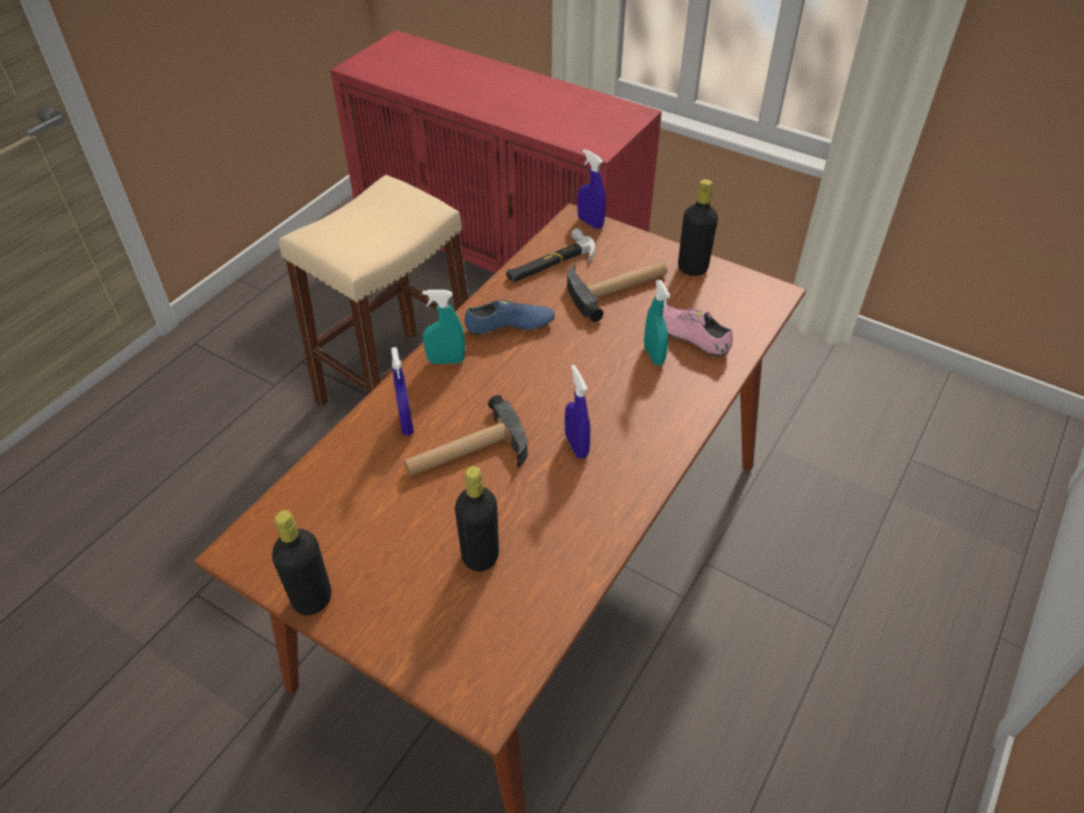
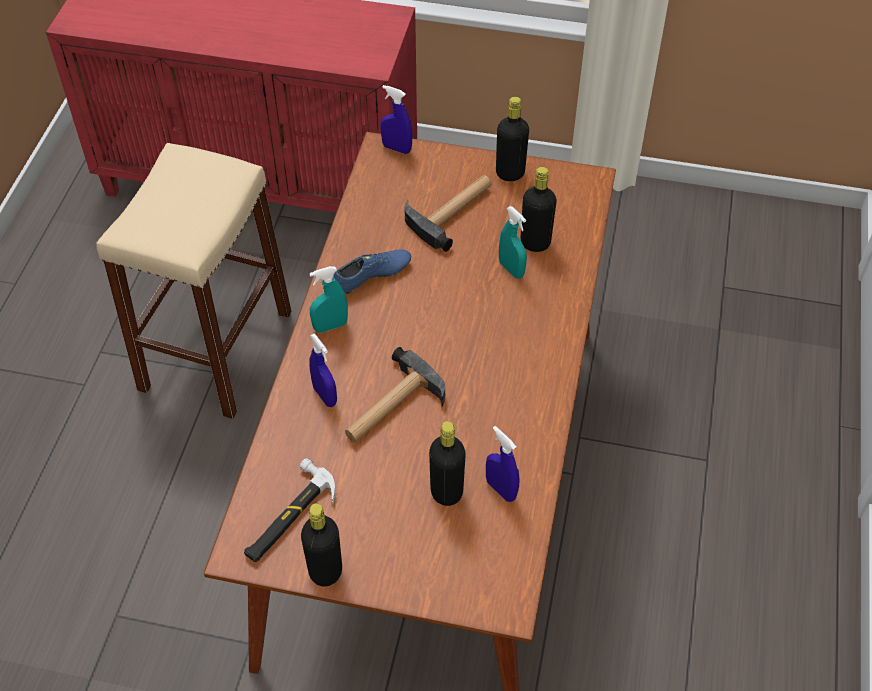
camera: 20 degrees left, 5 degrees up
hammer [506,228,595,282] -> hammer moved to [244,458,336,562]
blue spray bottle [565,365,591,459] -> blue spray bottle moved to [486,426,519,502]
pink shoe [663,305,733,357] -> black bottle [521,167,557,252]

